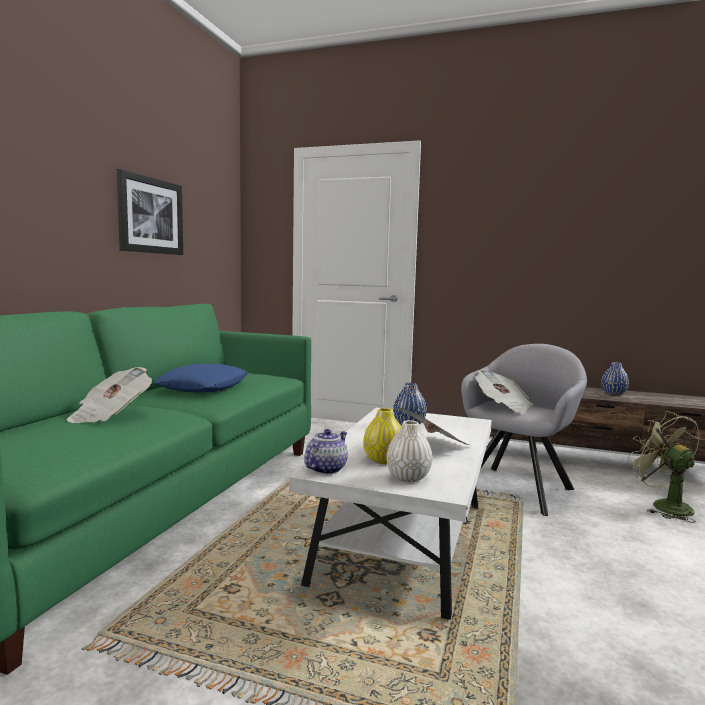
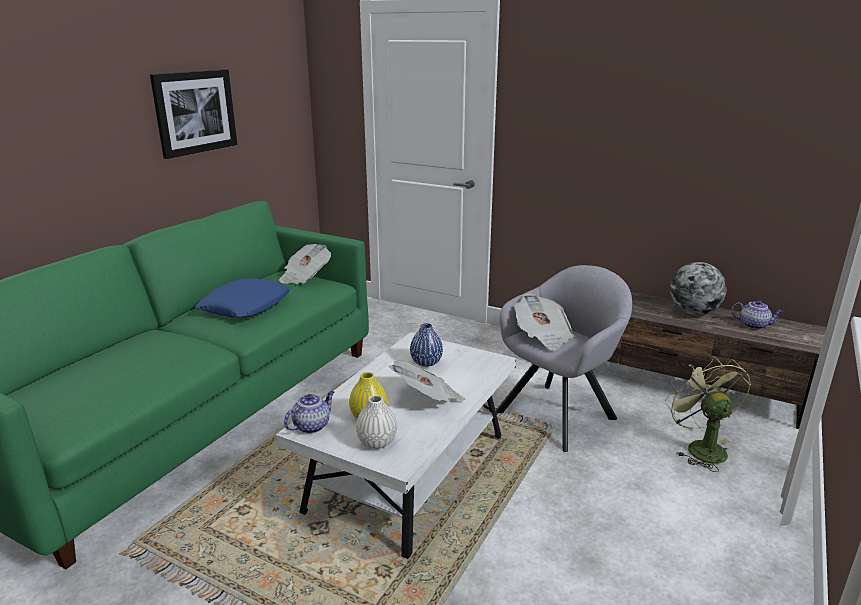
camera: 10 degrees right, 15 degrees up
newspaper [67,367,152,423] -> newspaper moved to [279,244,331,284]
blue vase [601,362,629,395] -> globe [670,262,727,315]
none -> teapot [731,300,784,329]

